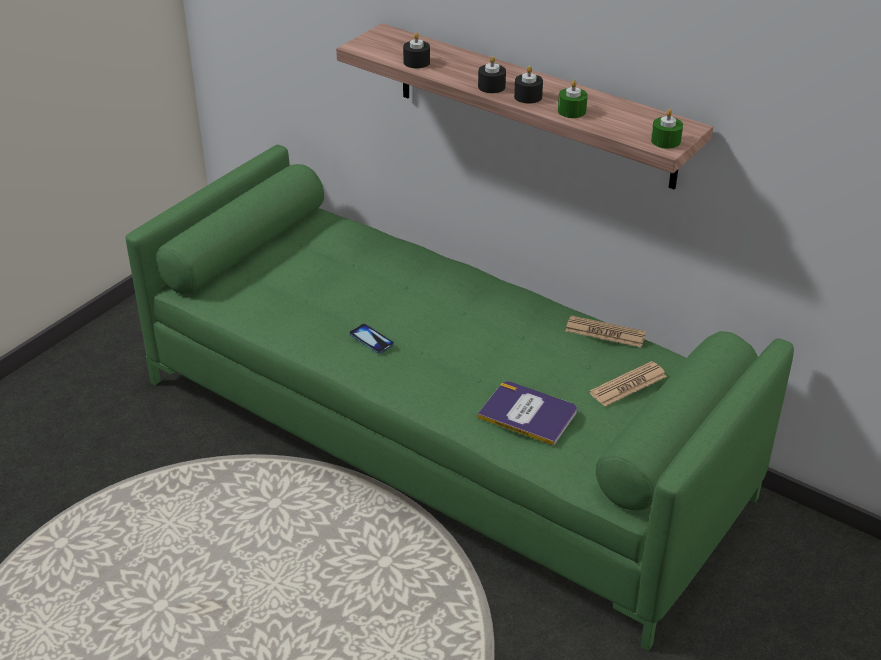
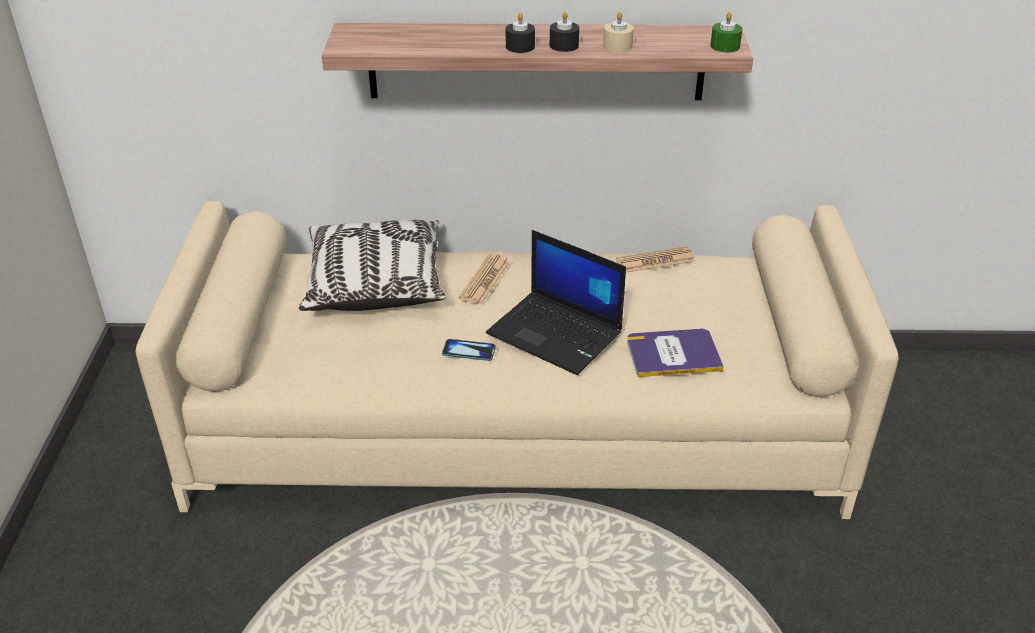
camera: 35 degrees left, 0 degrees up
green sofa [125,145,794,651] -> beige sofa [136,200,899,519]
black candle [403,32,430,68] -> none
green candle [558,80,588,118] -> beige candle [603,12,634,52]
newspaper [589,361,667,407] -> newspaper moved to [459,254,510,304]
none -> pillow [299,220,446,311]
none -> laptop [486,230,626,375]

